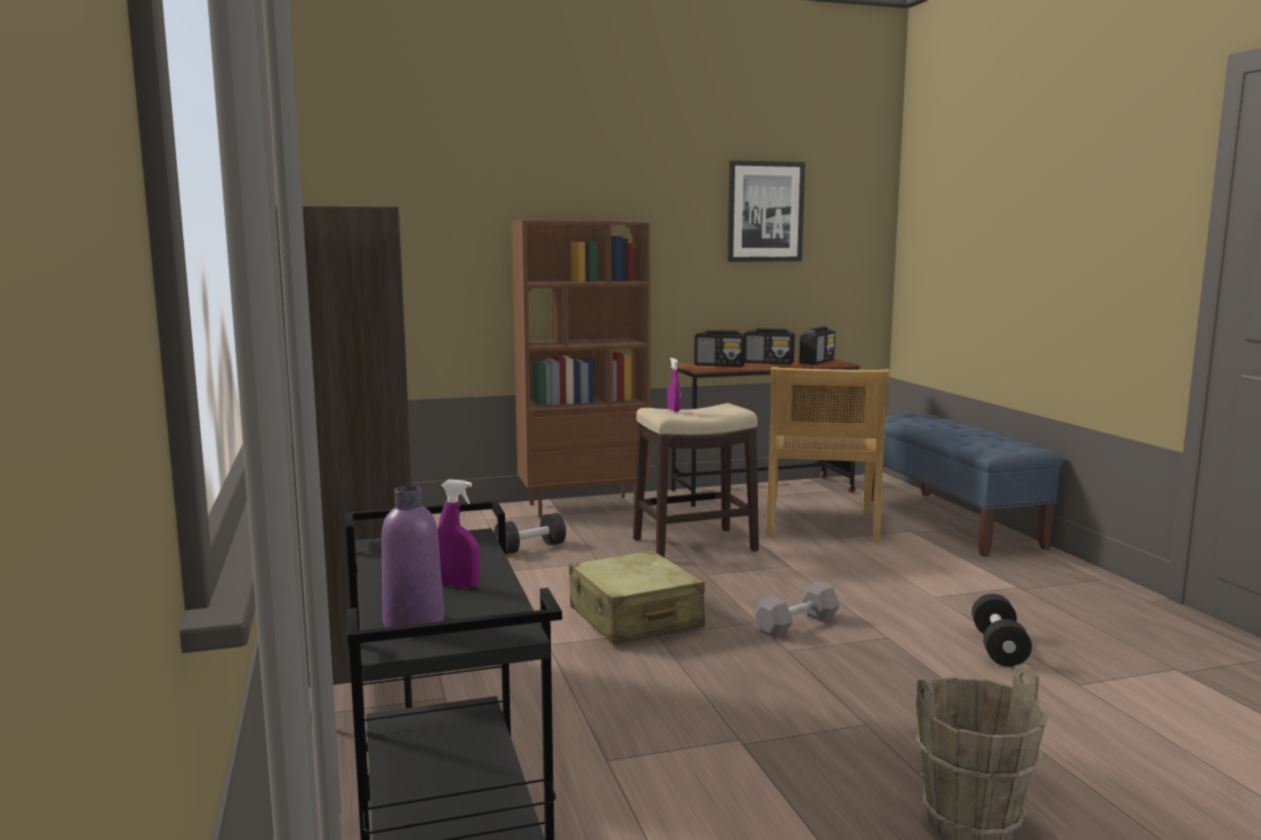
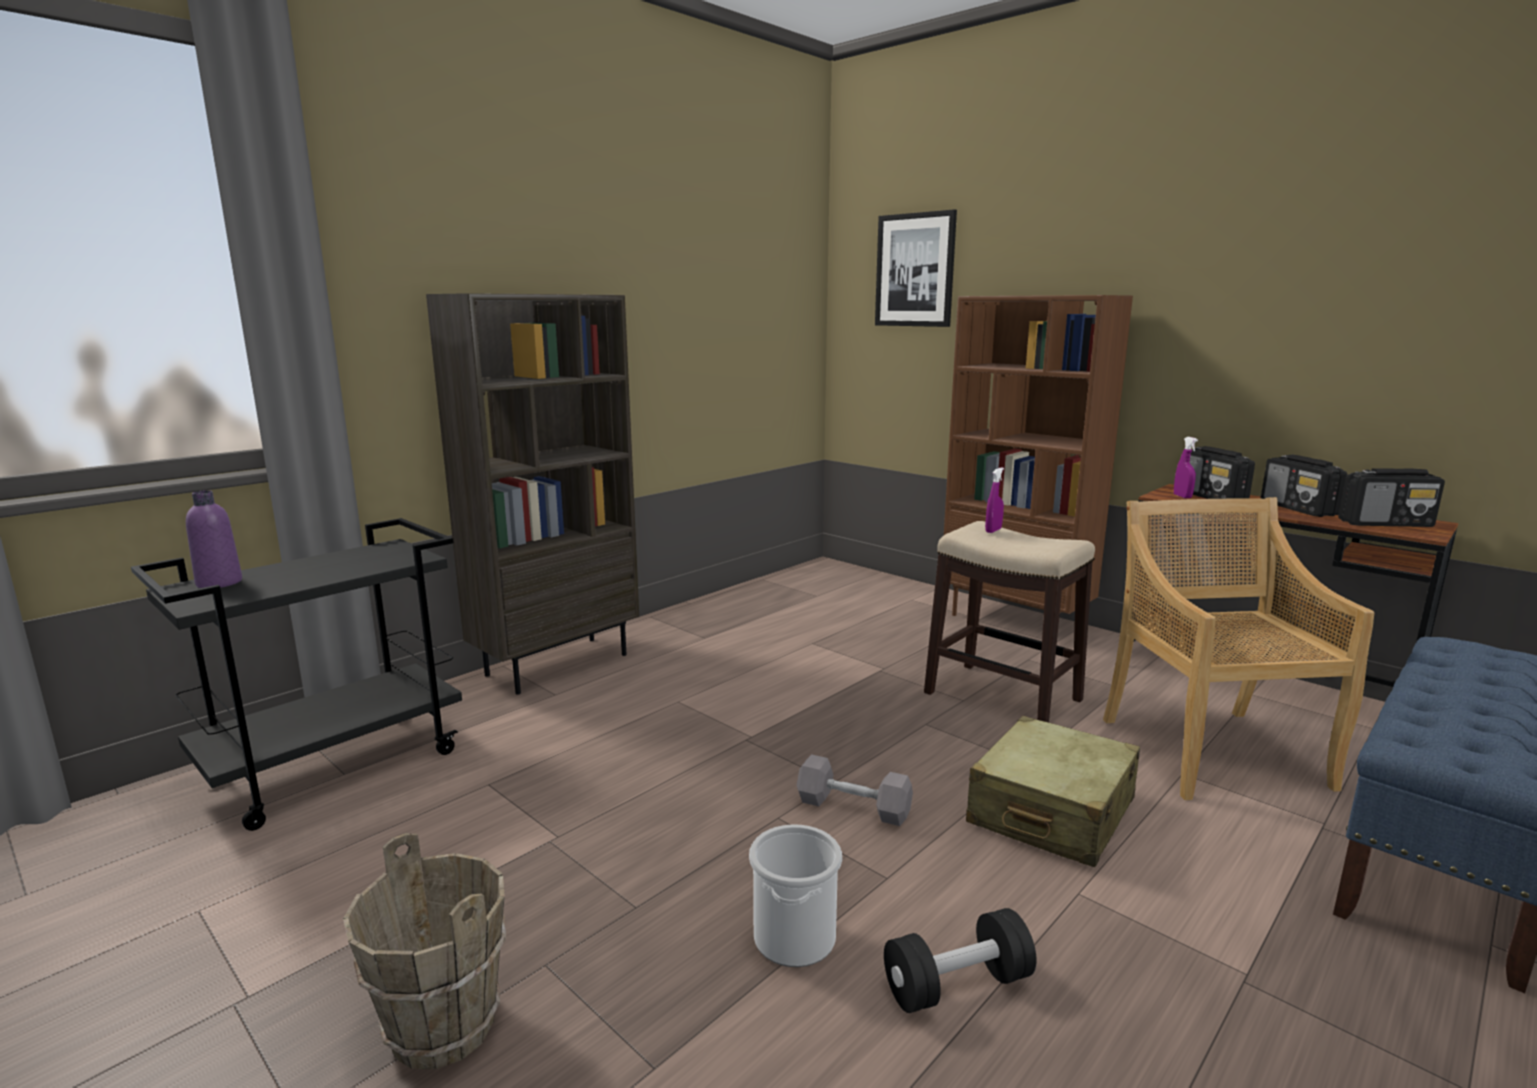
camera: 60 degrees right, 5 degrees up
purple spray bottle [437,479,480,588] -> purple spray bottle moved to [1174,437,1198,498]
black dumbbell [494,513,566,554] -> none
beige suitcase [569,550,705,645] -> beige suitcase moved to [966,716,1140,867]
picture [727,160,805,262] -> picture moved to [875,209,957,327]
beige chair [767,367,889,541] -> beige chair turned 105 degrees clockwise [1103,497,1374,800]
none -> bucket [749,824,842,967]

